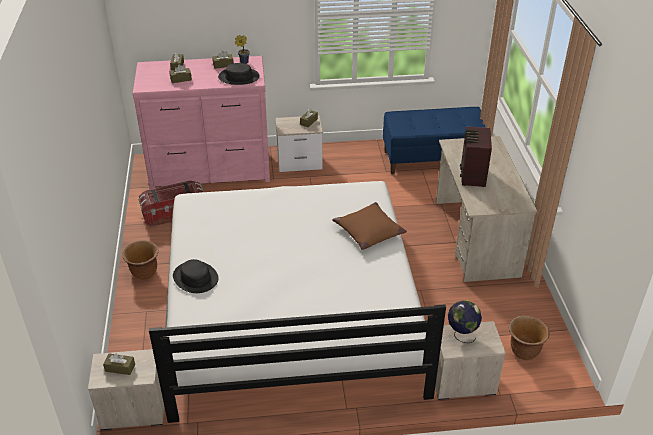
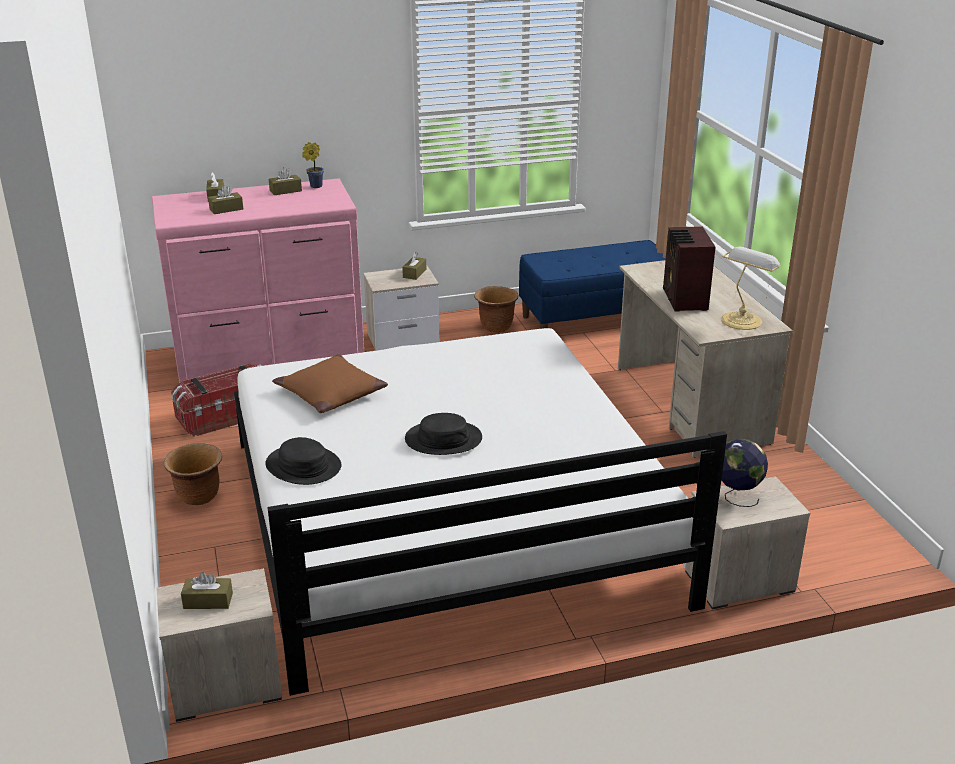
camera: 10 degrees left, 10 degrees down
black hat [218,63,260,85] -> black hat moved to [405,413,482,455]
brown pillow [332,202,407,250] -> brown pillow moved to [272,354,388,413]
brown planter [509,316,550,360] -> brown planter moved to [474,286,518,332]
none -> table lamp [721,246,780,330]

